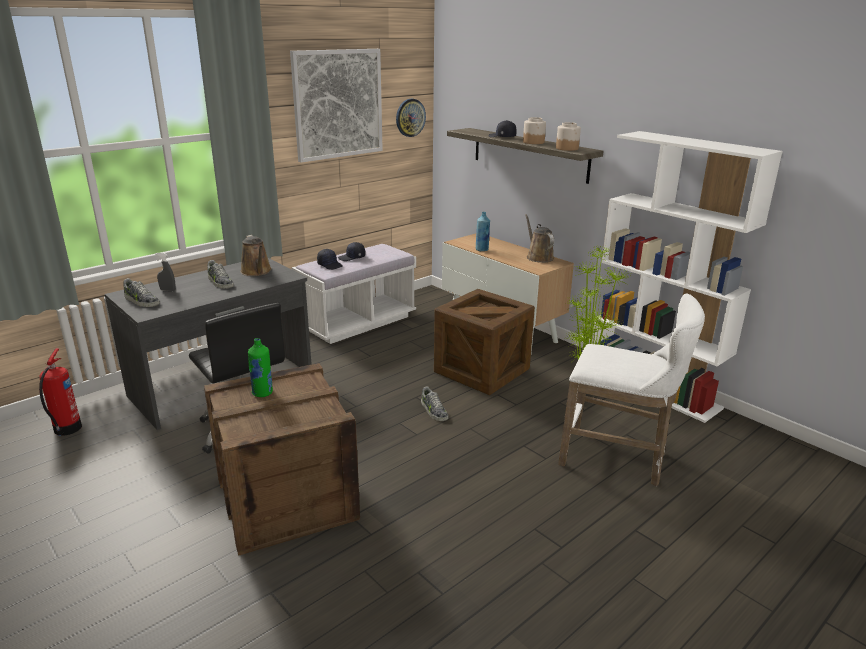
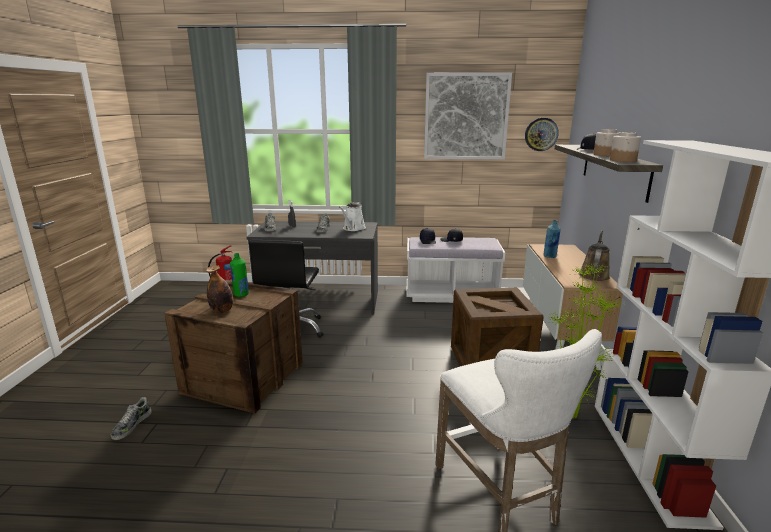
camera: 45 degrees right, 5 degrees down
brown watering can [240,235,272,276] -> white watering can [339,202,366,231]
shoe [421,386,448,421] -> shoe moved to [111,397,152,440]
none -> bottle [206,265,233,313]

